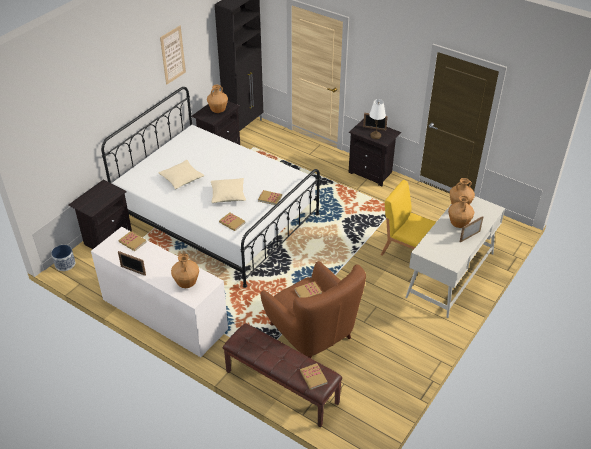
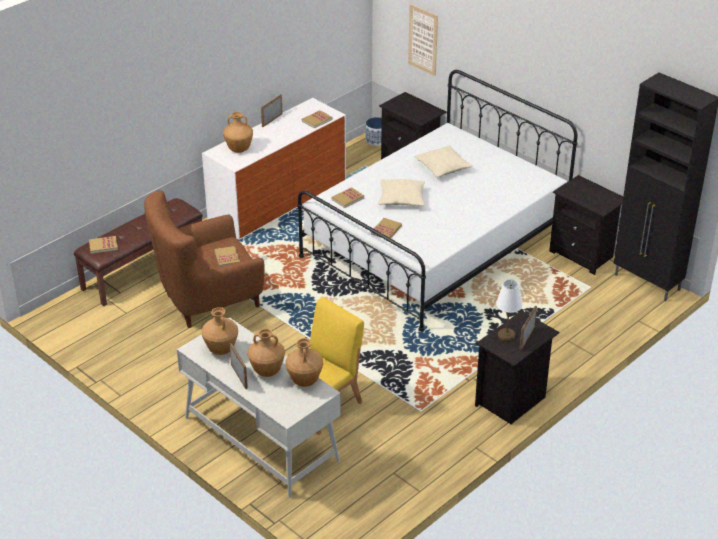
camera: 100 degrees right, 5 degrees down
picture [160,26,186,85] -> picture moved to [408,4,438,76]
brown vase [207,85,228,113] -> brown vase moved to [202,307,238,355]

